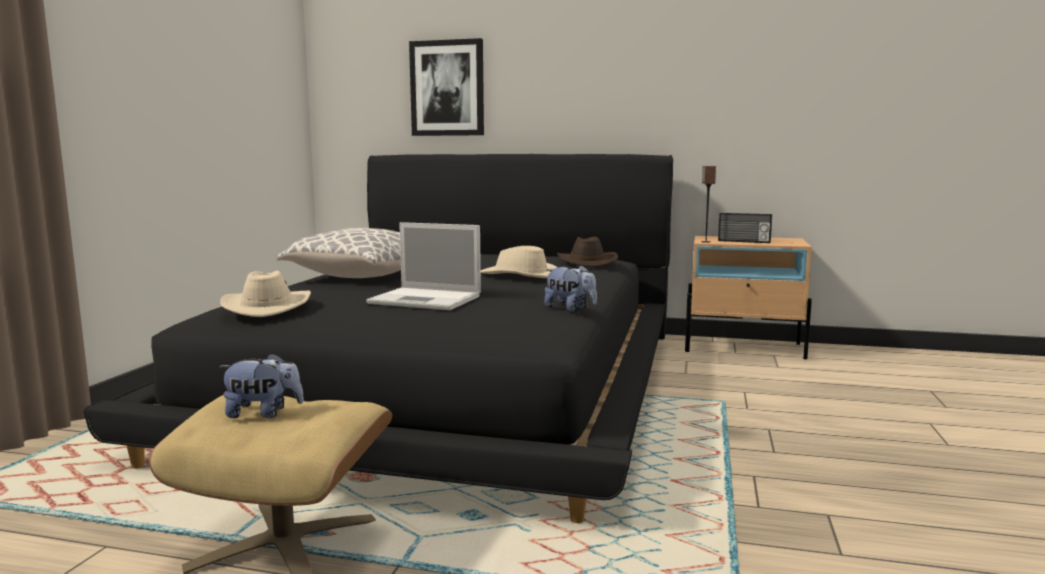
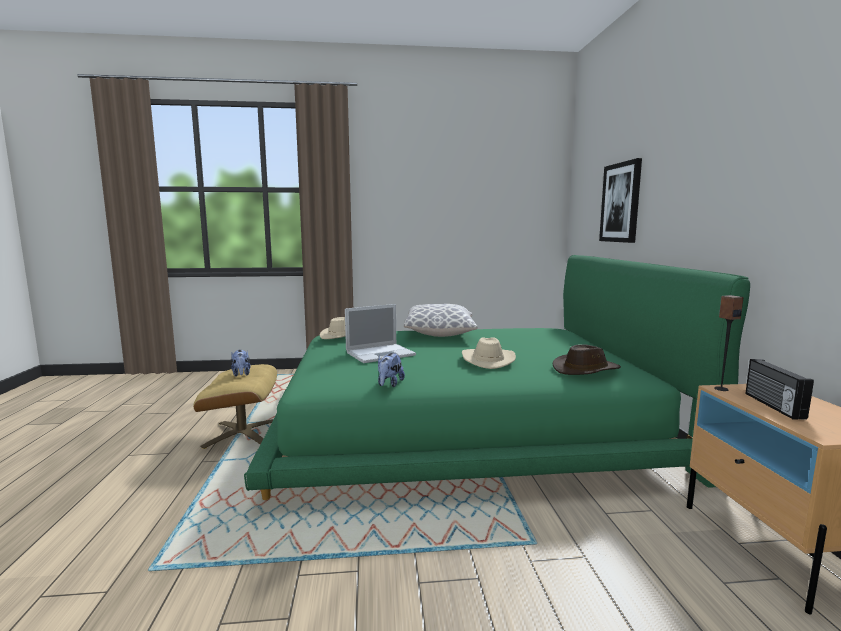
camera: 70 degrees right, 0 degrees up
black bed [84,154,673,523] -> green bed [244,255,750,500]
laptop [366,222,481,310] -> laptop turned 120 degrees counterclockwise [345,304,416,363]

